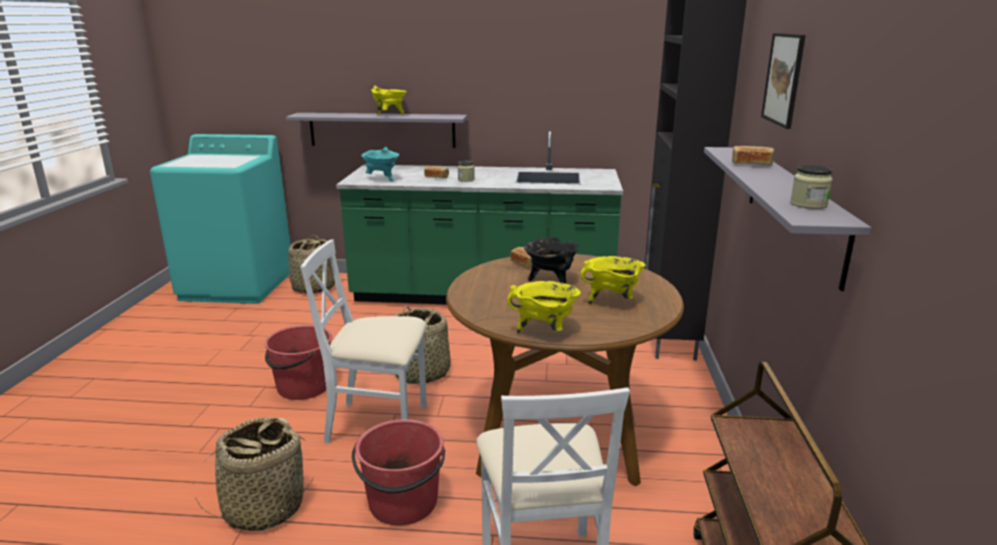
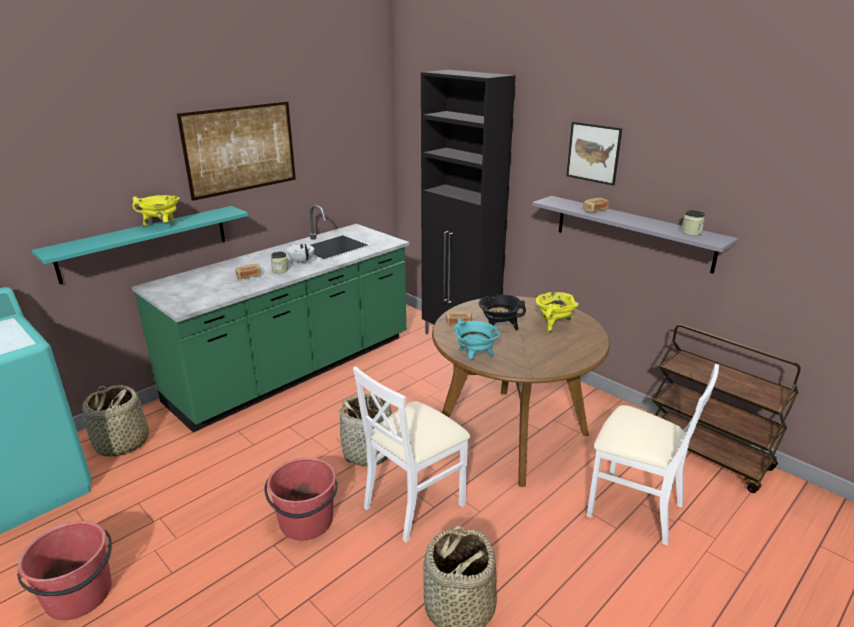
camera: 50 degrees left, 5 degrees up
grey shelf [286,113,467,148] -> turquoise shelf [31,206,248,284]
red bucket [352,419,445,526] -> red bucket moved to [17,521,112,620]
turquoise cooking pot [361,147,399,182] -> turquoise cooking pot moved to [454,318,500,359]
yellow cooking pot [507,281,581,333] -> none
none -> picture [177,101,296,201]
none -> white teapot [287,243,314,264]

